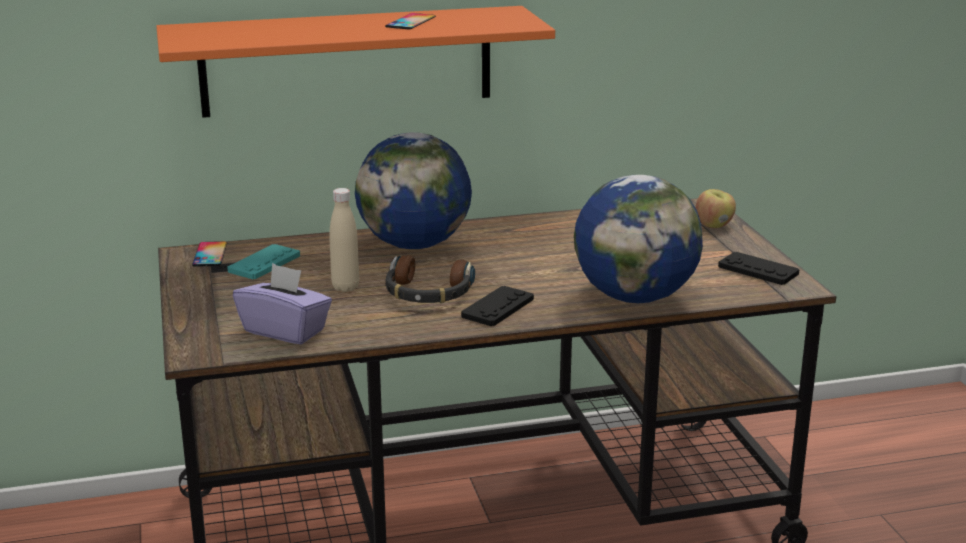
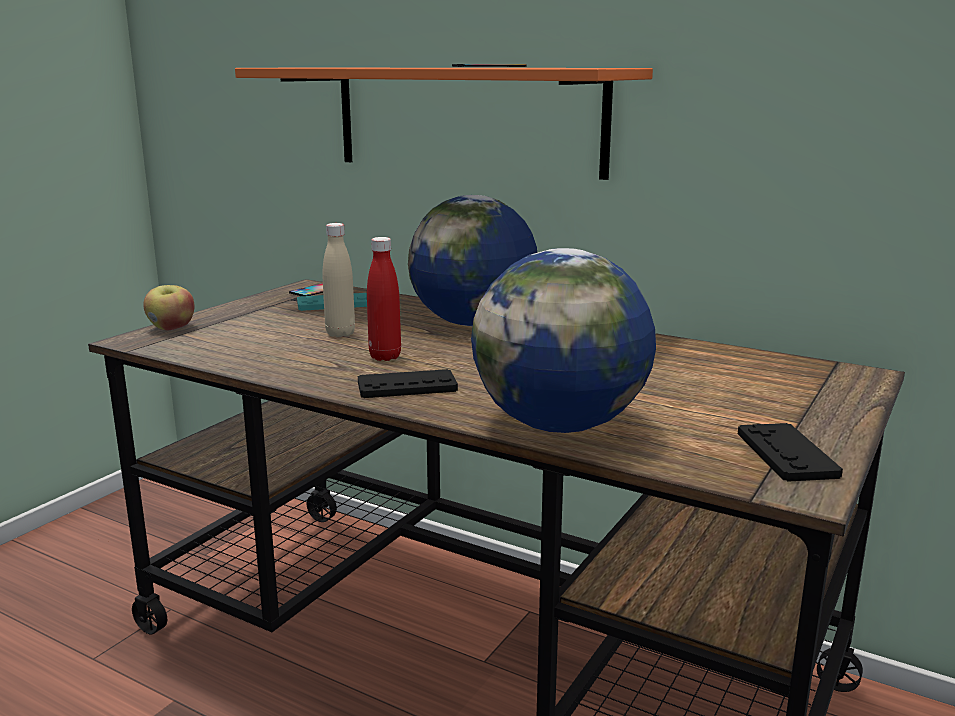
camera: 45 degrees right, 5 degrees down
purple tissue box [233,263,332,345] -> none
headphones [385,255,475,303] -> red bottle [367,237,401,361]
apple [696,189,736,228] -> apple moved to [143,285,194,330]

